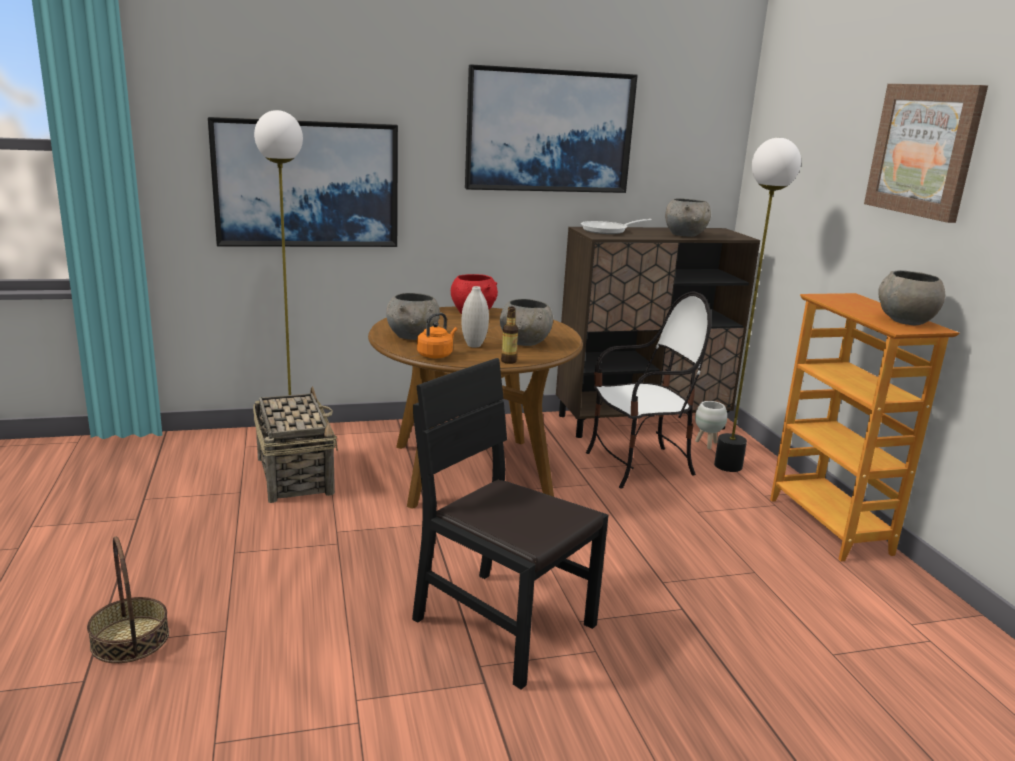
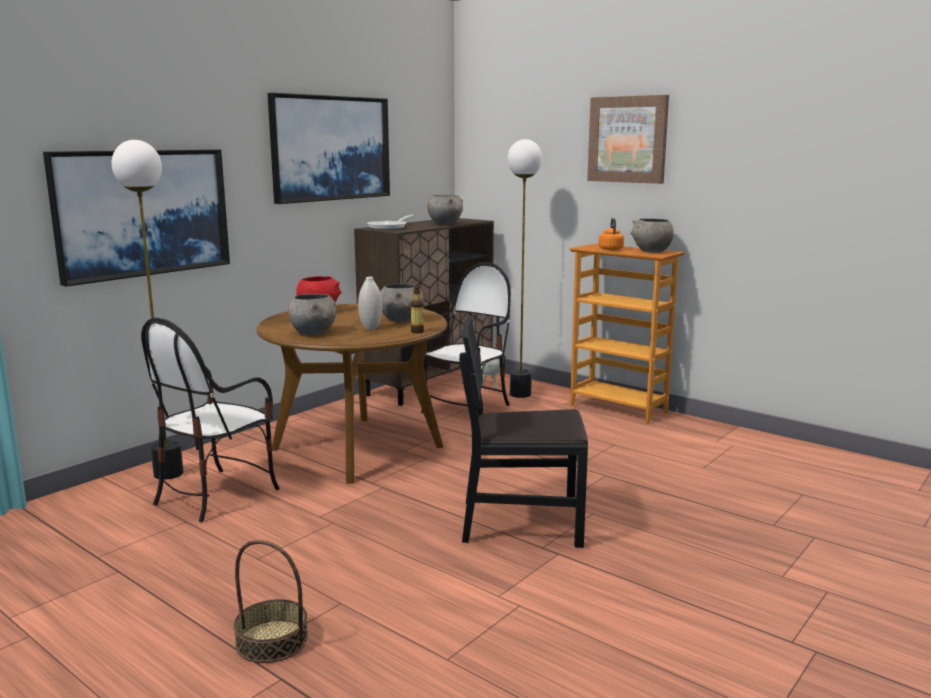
camera: 35 degrees left, 5 degrees down
basket [253,386,338,503] -> chair [141,318,280,522]
orange kettle [417,313,457,358] -> orange kettle moved to [598,218,624,250]

